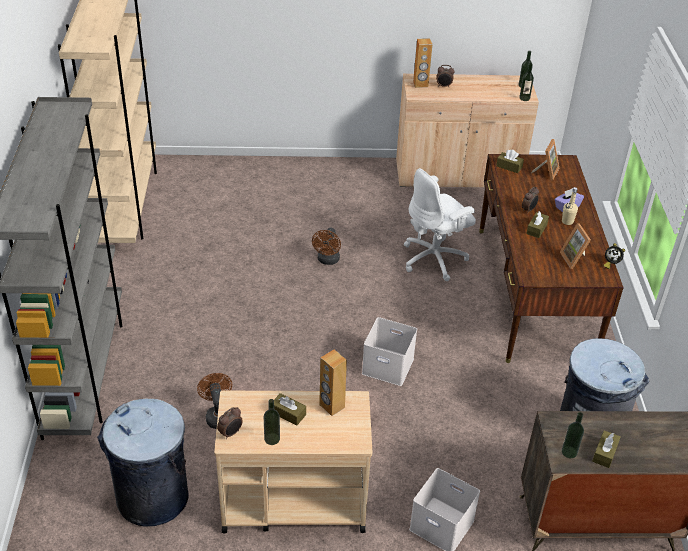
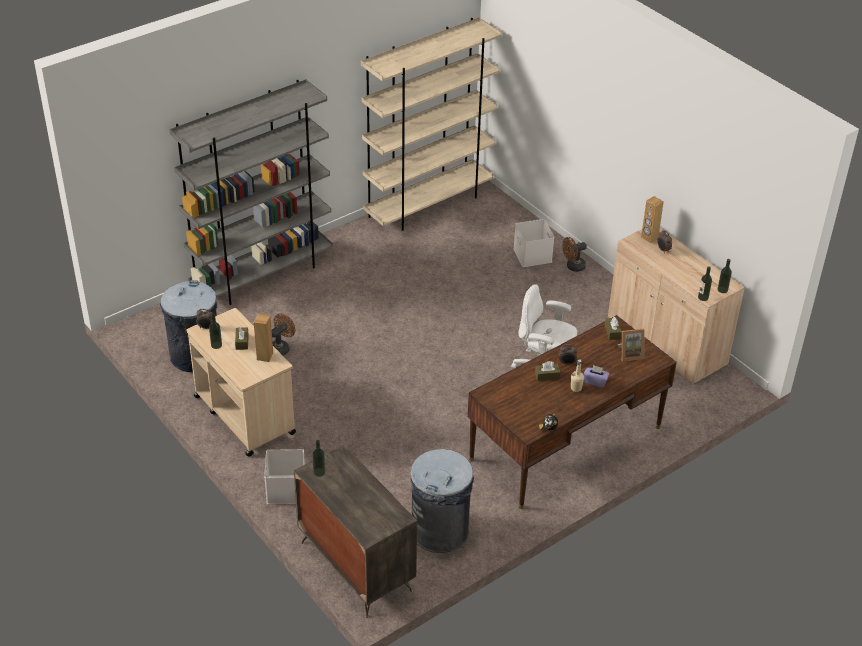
camera: 55 degrees right, 0 degrees up
brown fan [312,228,341,265] -> brown fan moved to [562,237,587,272]
white storage box [362,317,417,386] -> white storage box moved to [513,219,554,267]
picture frame [560,223,591,269] -> none
brown tissue box [592,430,620,468] -> none

